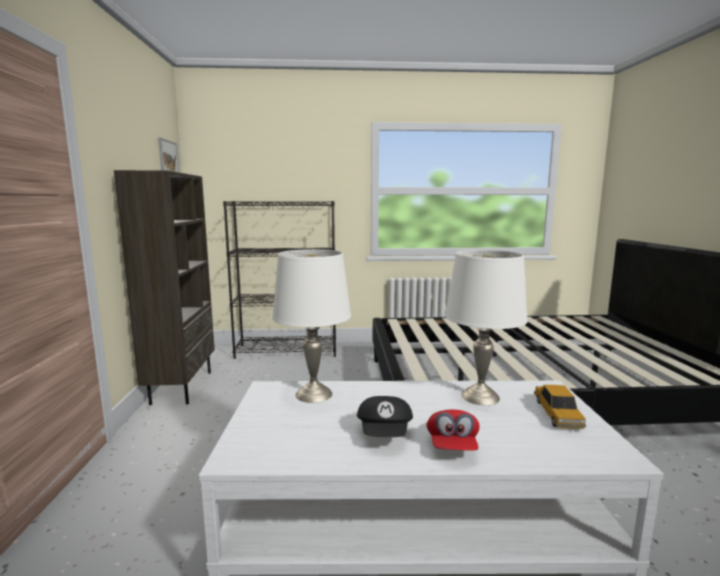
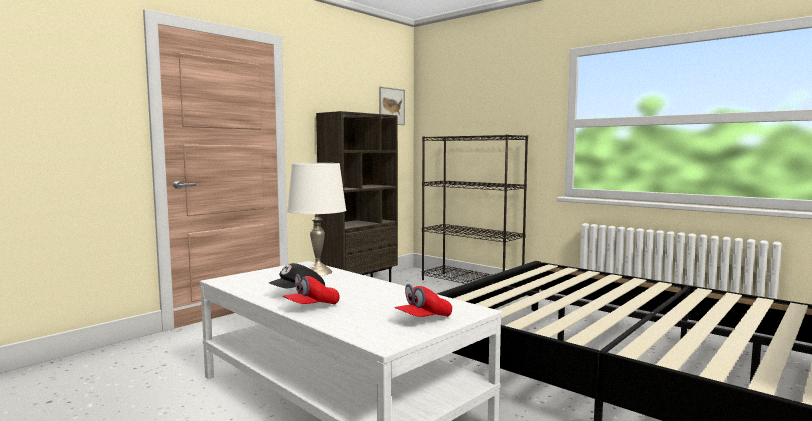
camera: 45 degrees right, 5 degrees down
white table lamp [445,250,528,405] -> none
toy car [534,385,586,429] -> red cap [395,284,452,317]

